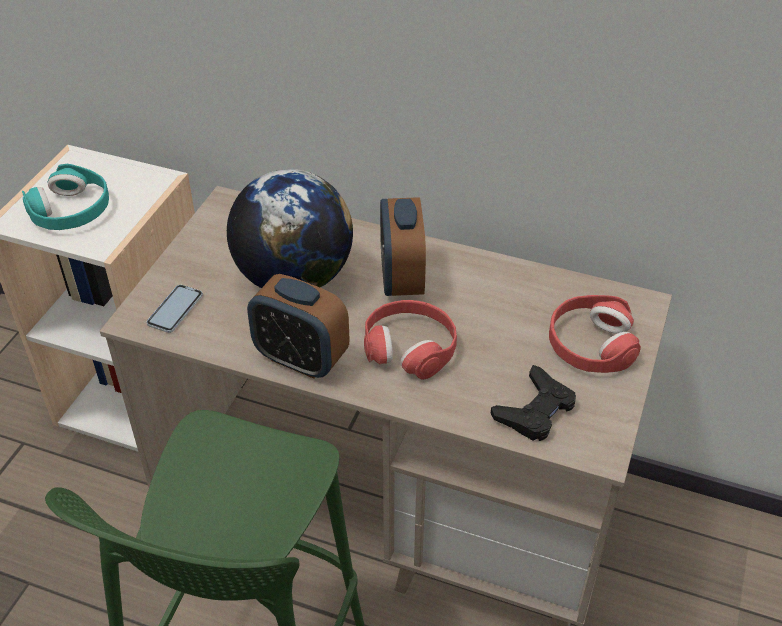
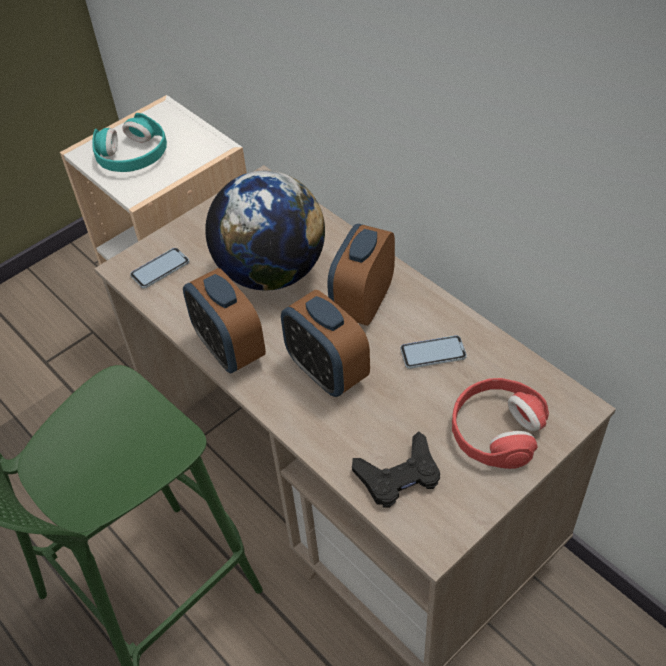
camera: 30 degrees right, 5 degrees up
red headphones [364,300,457,380] -> alarm clock [281,290,370,397]
none -> phone [400,335,467,369]

